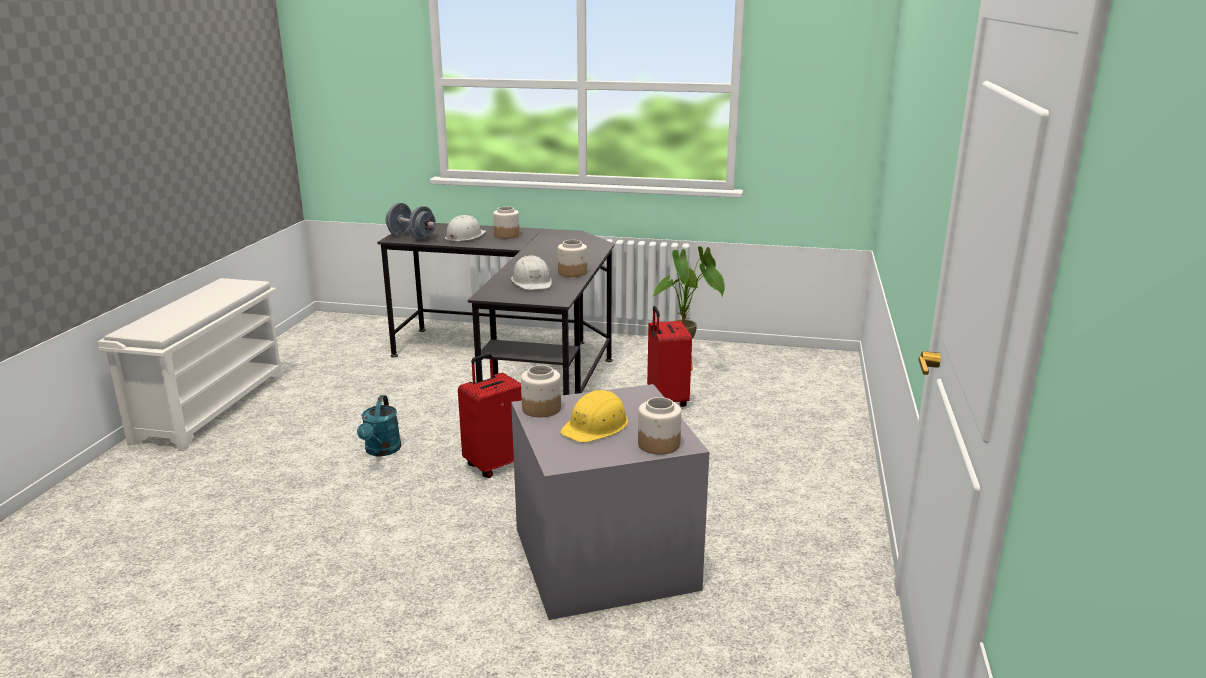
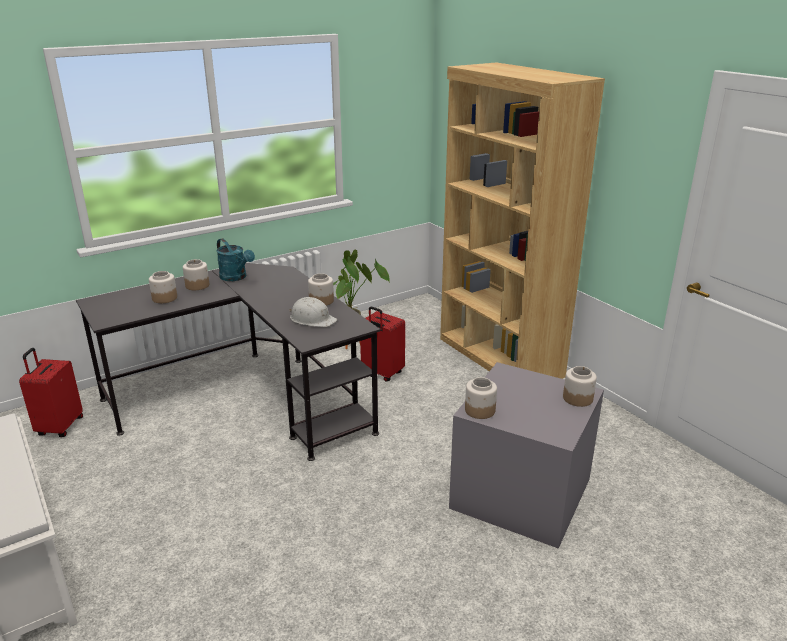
camera: 45 degrees left, 5 degrees up
turquoise watering can [357,395,401,456] -> turquoise watering can moved to [216,238,255,281]
grey dumbbell [386,203,436,240] -> none
white hard hat [445,215,486,242] -> jar [149,271,177,303]
red suitcase [458,353,522,478] -> red suitcase moved to [19,348,83,437]
yellow hard hat [560,390,628,443] -> none
none -> brown bookcase [440,62,605,379]

